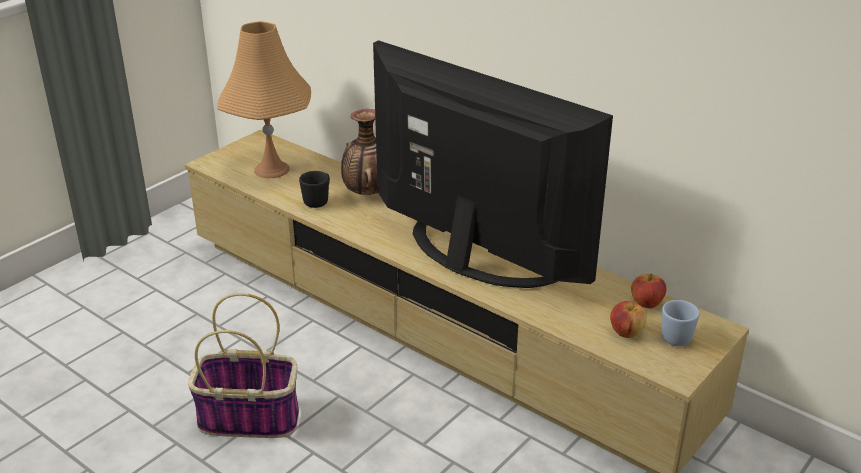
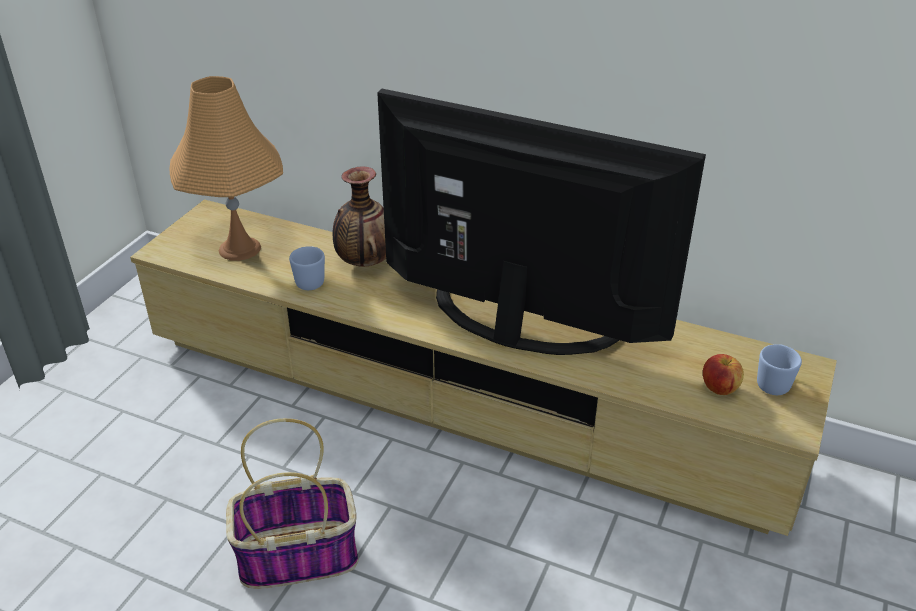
camera: 15 degrees left, 5 degrees up
black mug [299,171,330,208] -> blue mug [289,246,325,290]
apple [631,273,667,309] -> none

